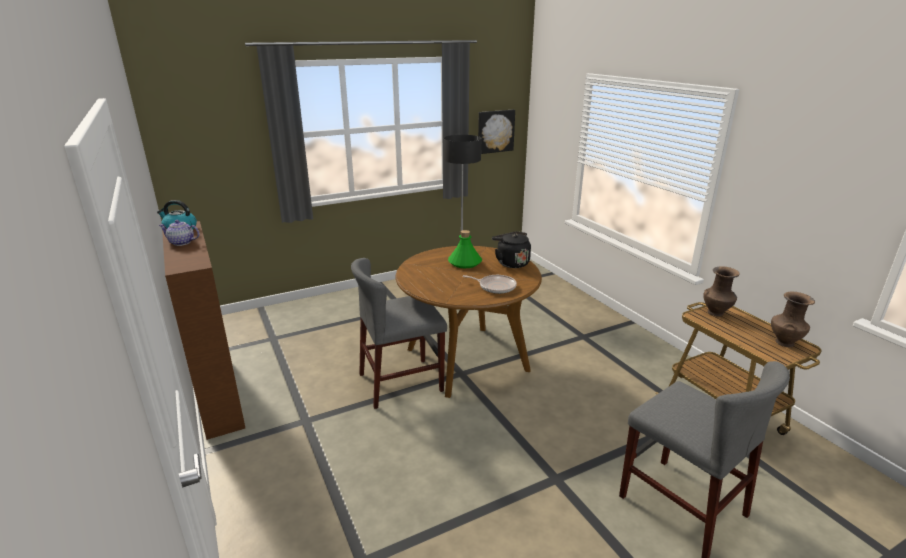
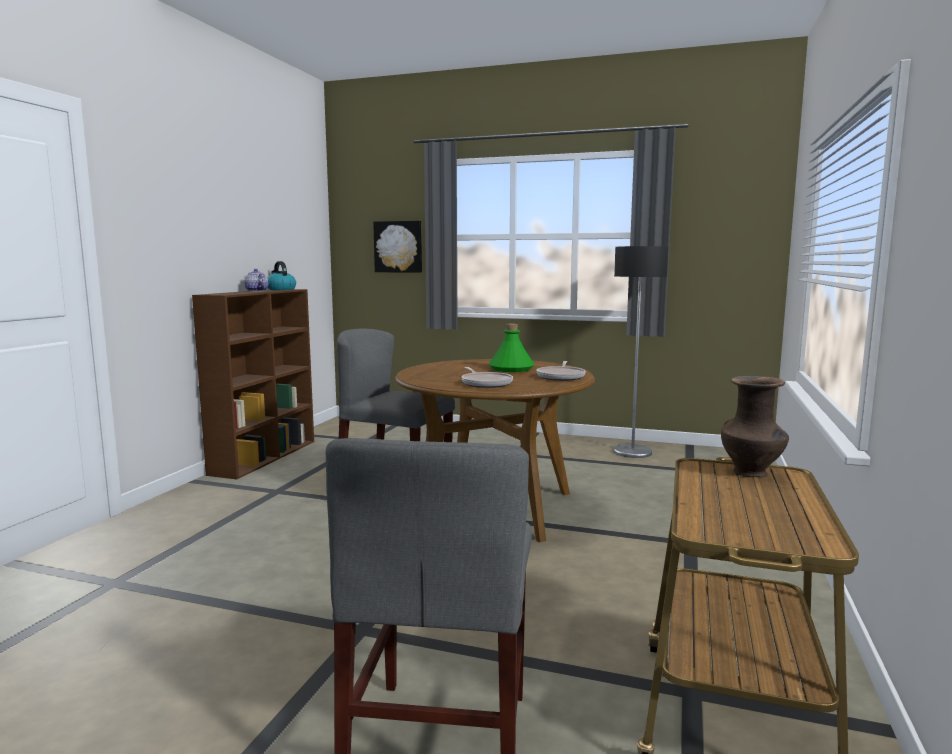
camera: 45 degrees right, 15 degrees down
picture [478,110,515,154] -> picture moved to [373,221,422,273]
black kettle [492,232,531,268] -> frying pan [536,361,586,381]
brown vase [771,292,815,347] -> none

